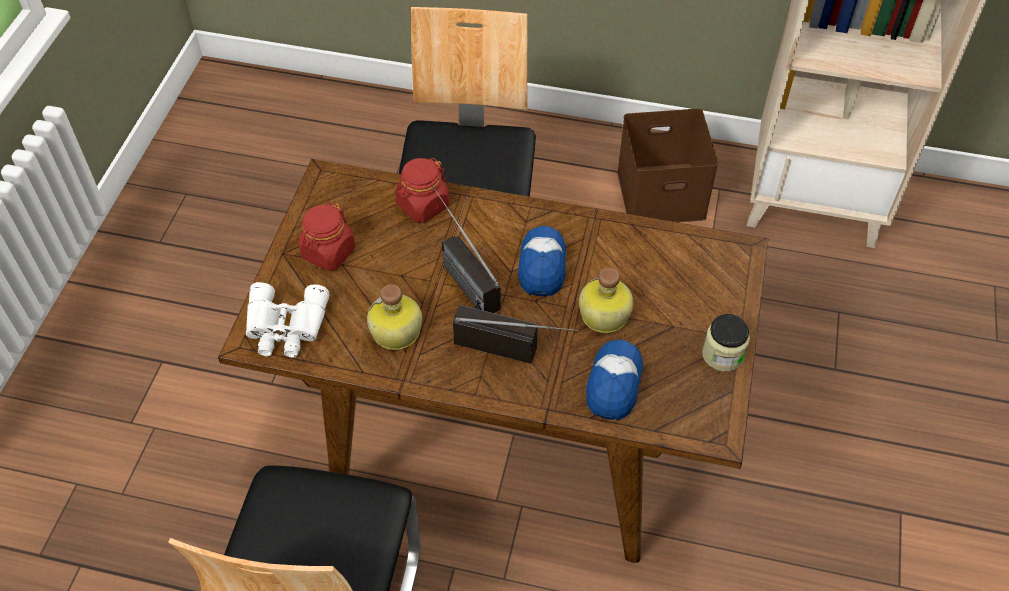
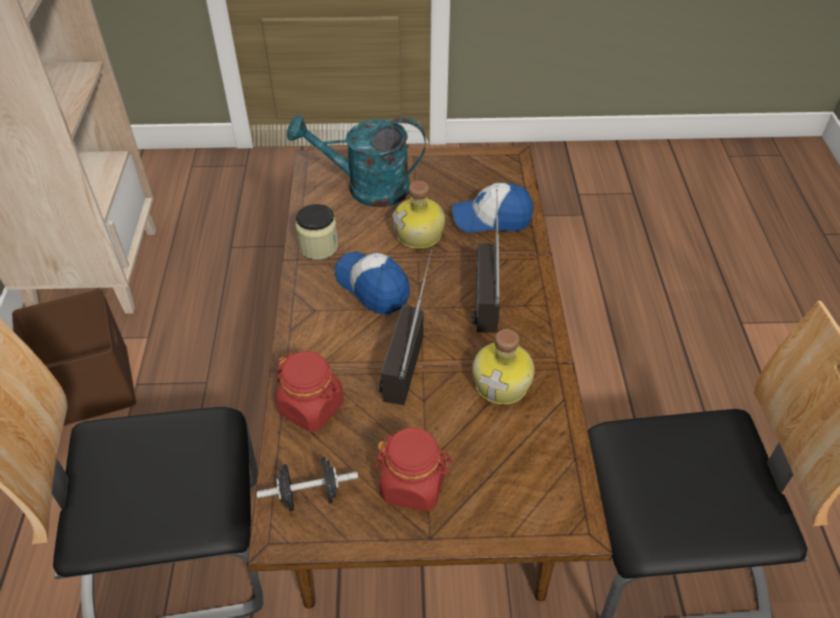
camera: 105 degrees left, 5 degrees down
white binoculars [246,282,330,357] -> none
radio [433,186,501,313] -> radio turned 150 degrees clockwise [378,250,432,405]
cap [518,226,566,296] -> cap turned 60 degrees clockwise [335,252,410,314]
jar [702,314,750,372] -> jar moved to [295,204,338,260]
none -> black dumbbell [257,457,358,511]
none -> turquoise watering can [287,115,426,207]

